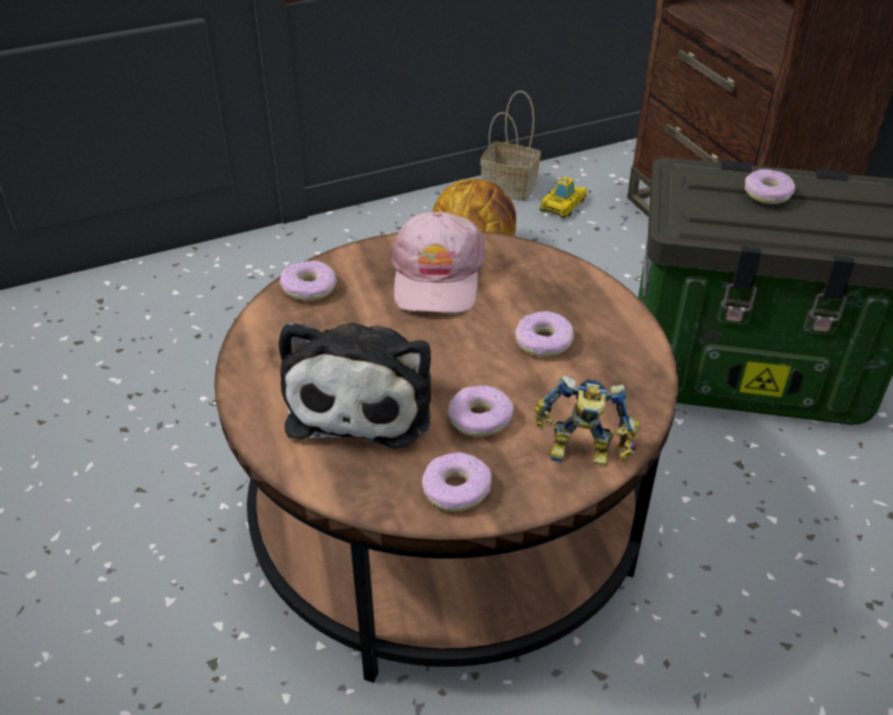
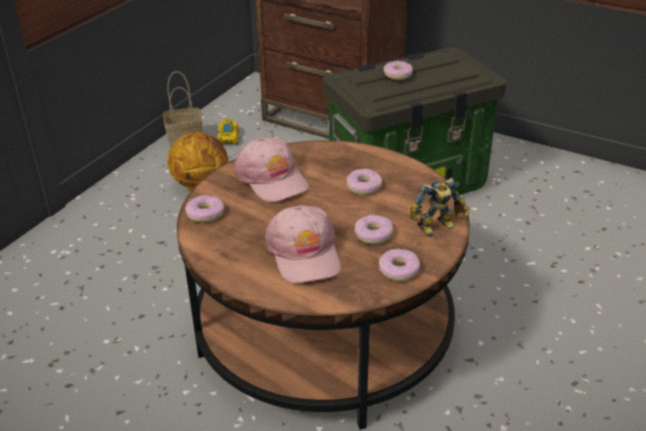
camera: 35 degrees left, 5 degrees down
plush toy [278,322,431,449] -> pink cap [265,205,341,283]

